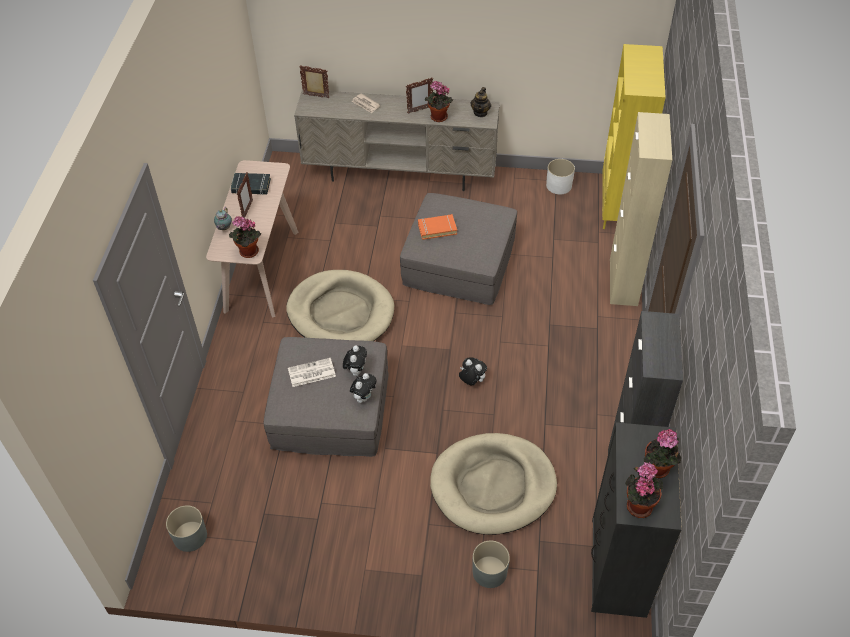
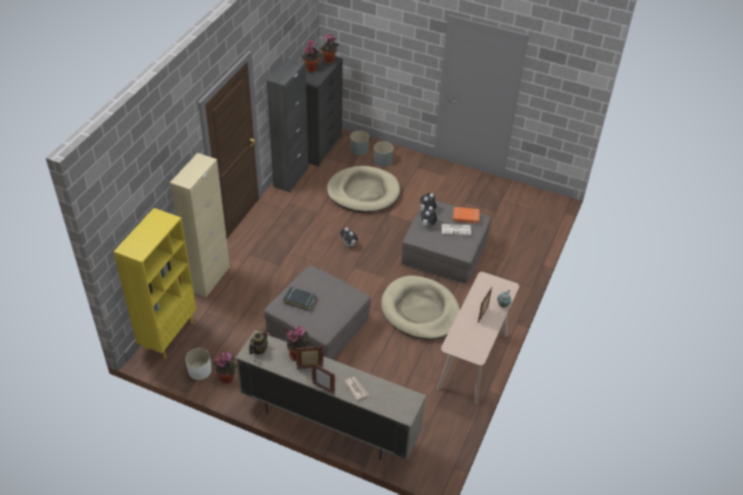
camera: 165 degrees left, 5 degrees down
grey planter [166,505,207,552] -> grey planter moved to [350,131,369,156]
potted plant [229,216,261,258] -> potted plant moved to [213,352,237,384]
black book [231,173,271,195] -> black book moved to [283,287,317,311]
picture frame [299,65,329,98] -> picture frame moved to [311,363,335,395]
orange book [418,214,457,240] -> orange book moved to [453,207,480,224]

